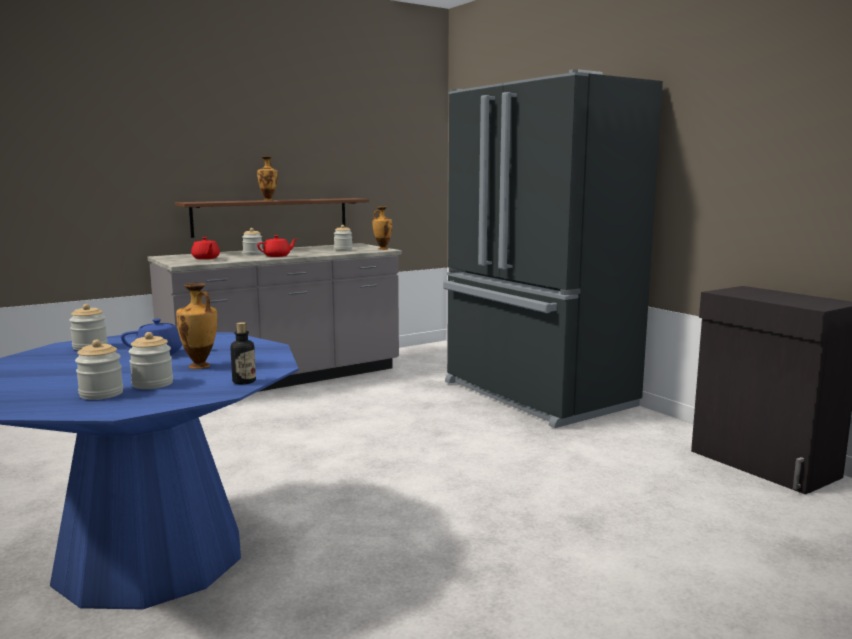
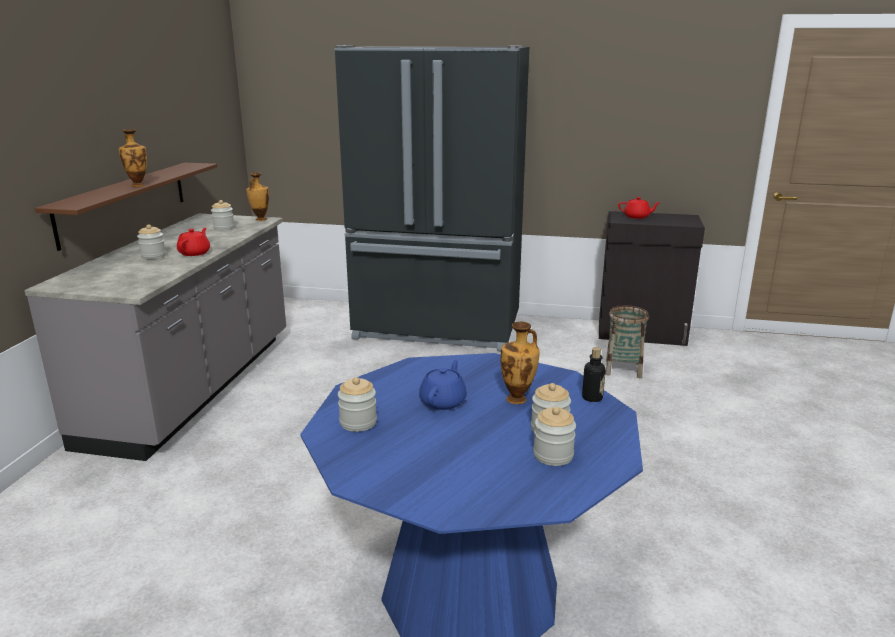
camera: 45 degrees left, 10 degrees up
red teapot [191,237,220,259] -> red teapot moved to [618,197,661,219]
none -> basket [605,305,649,378]

